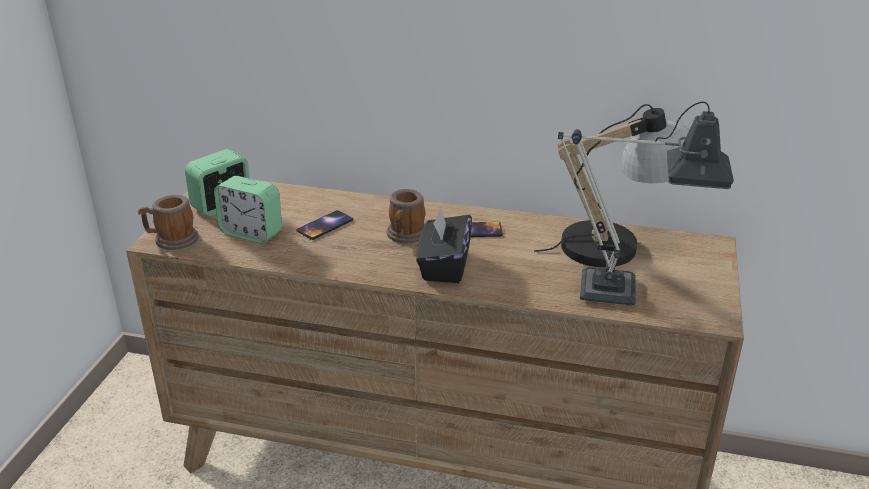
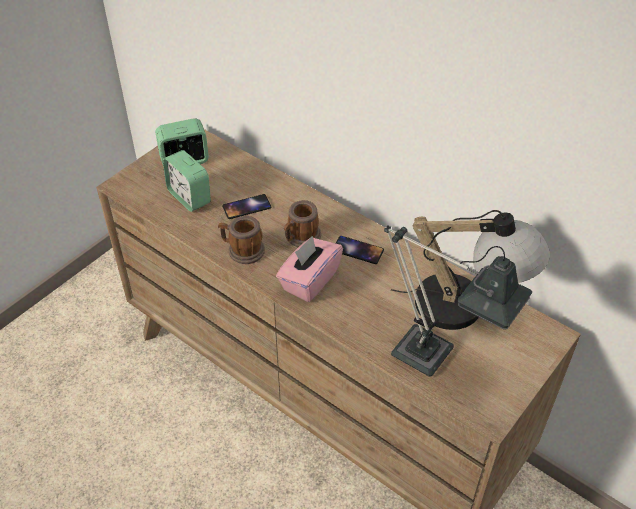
camera: 25 degrees right, 15 degrees up
mug [138,195,199,250] -> mug moved to [218,216,265,264]
black tissue box [416,207,472,283] -> pink tissue box [276,236,343,302]

